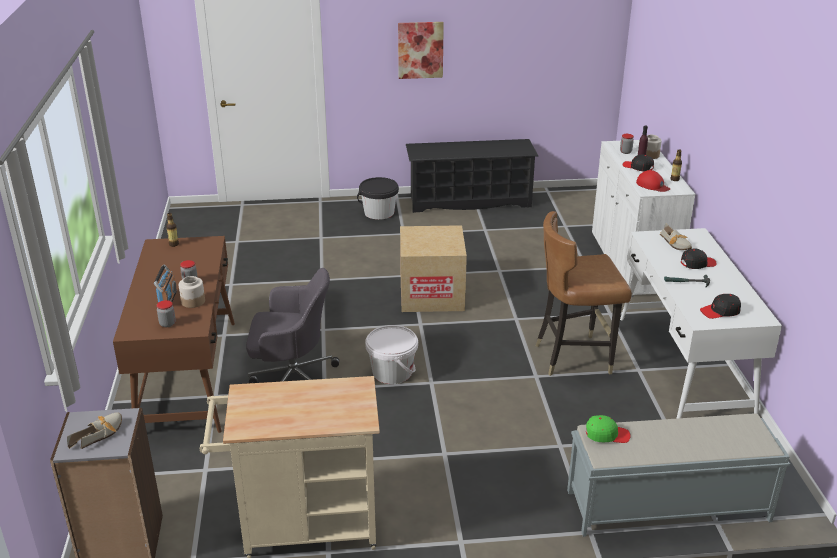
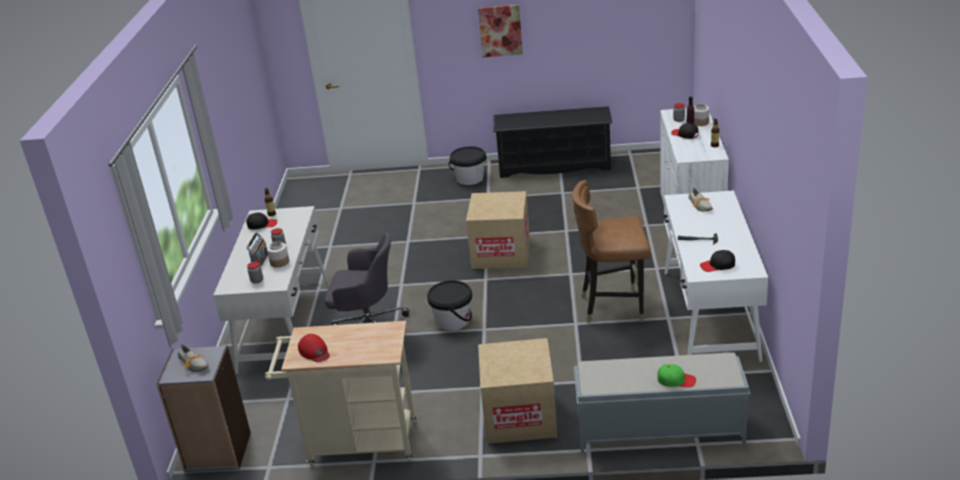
camera: 10 degrees right, 0 degrees up
shoe [67,413,122,449] -> shoe turned 90 degrees clockwise [178,344,209,372]
brown desk [113,236,235,433] -> white desk [213,206,328,374]
white bucket [365,325,418,384] -> black bucket [427,280,472,331]
green cap [586,415,631,443] -> green cap moved to [657,364,696,388]
red cap [636,170,670,192] -> red cap moved to [298,334,330,362]
black cap [681,248,717,269] -> black cap moved to [246,212,277,230]
none -> cardboard box [478,338,557,444]

